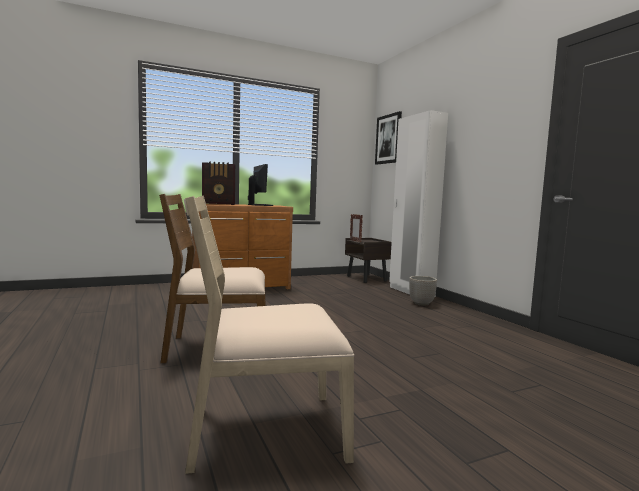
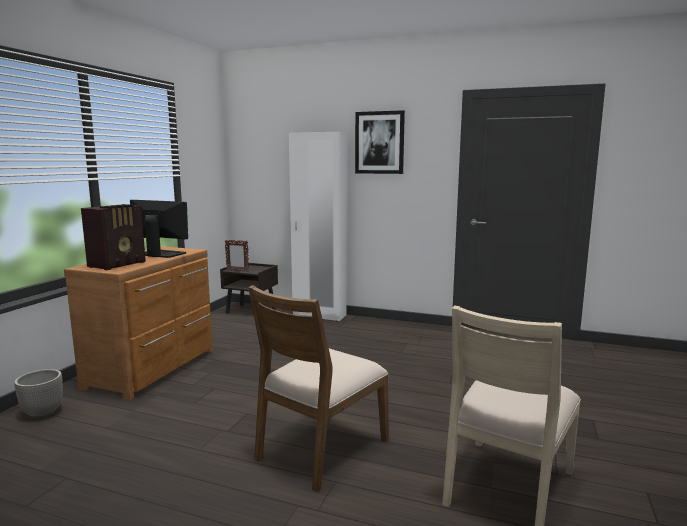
camera: 45 degrees left, 5 degrees up
picture [375,111,402,164] -> picture moved to [355,110,405,174]
planter [409,276,437,306] -> planter moved to [14,369,63,419]

